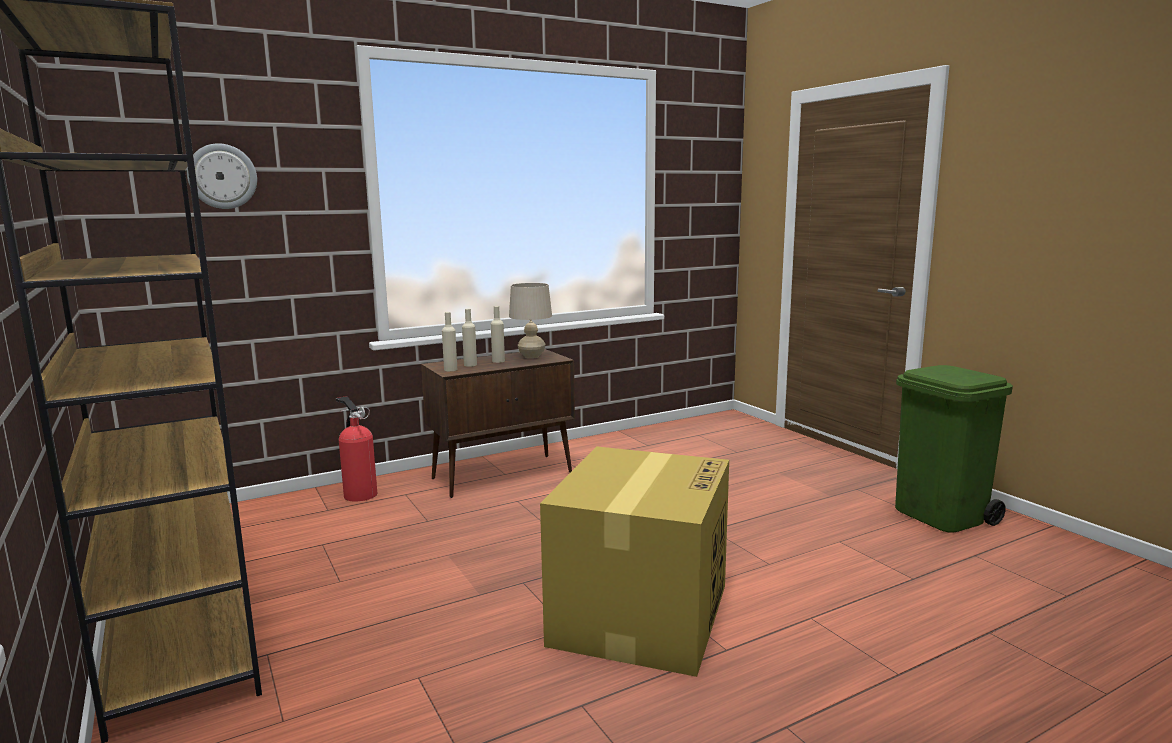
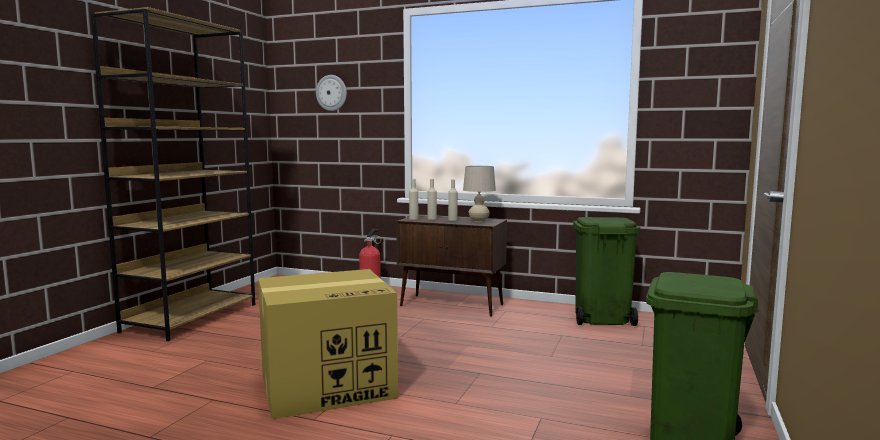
camera: 50 degrees right, 5 degrees down
none -> green trash can [573,217,640,326]

